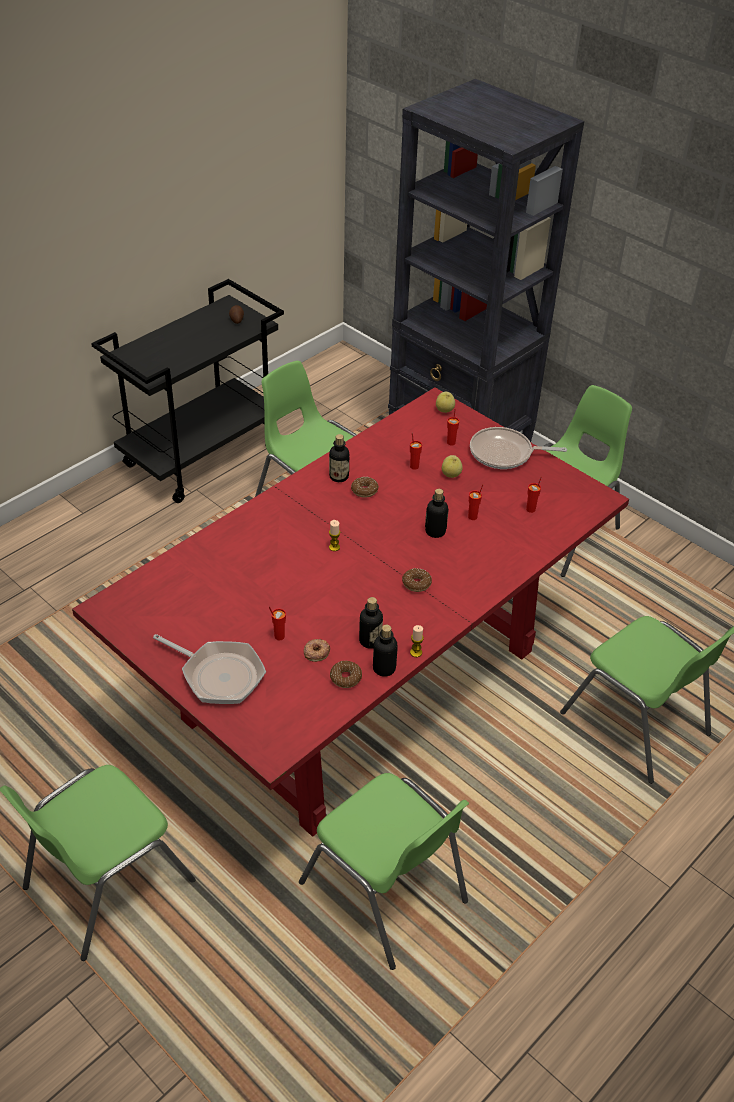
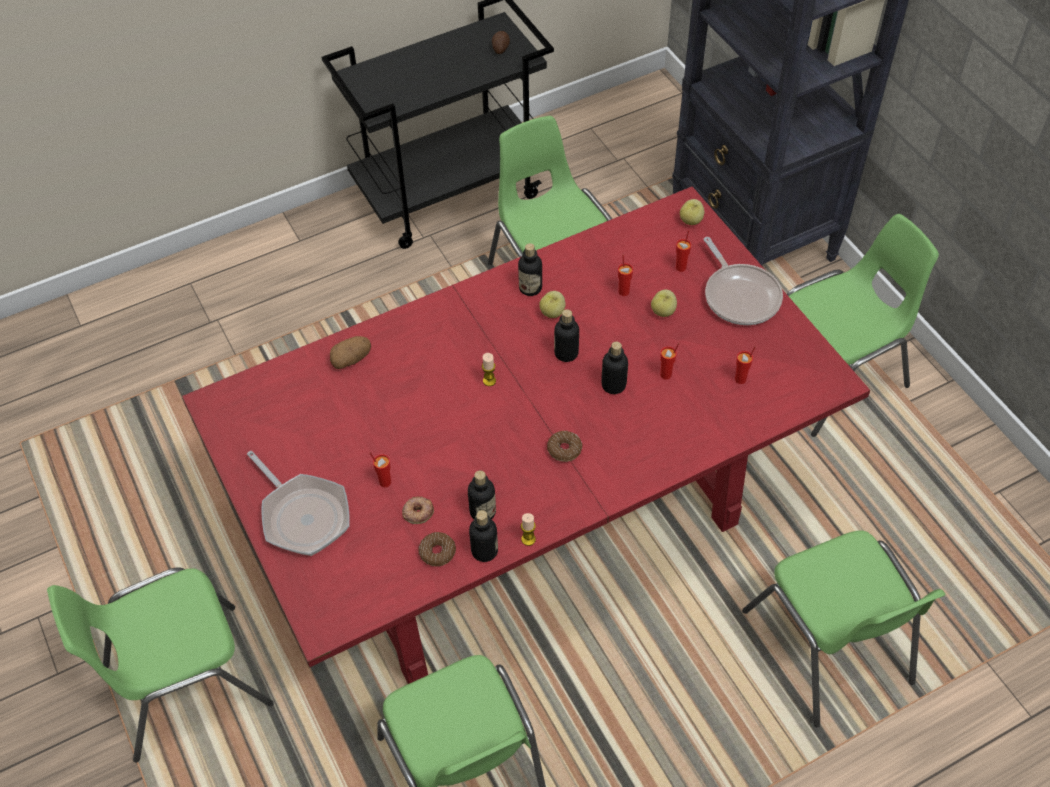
camera: 20 degrees right, 10 degrees up
donut [351,477,379,498] -> apple [539,291,566,318]
frying pan [470,427,567,469] -> frying pan turned 135 degrees counterclockwise [703,237,783,325]
none -> potato [330,336,371,369]
none -> bottle [554,309,579,362]

